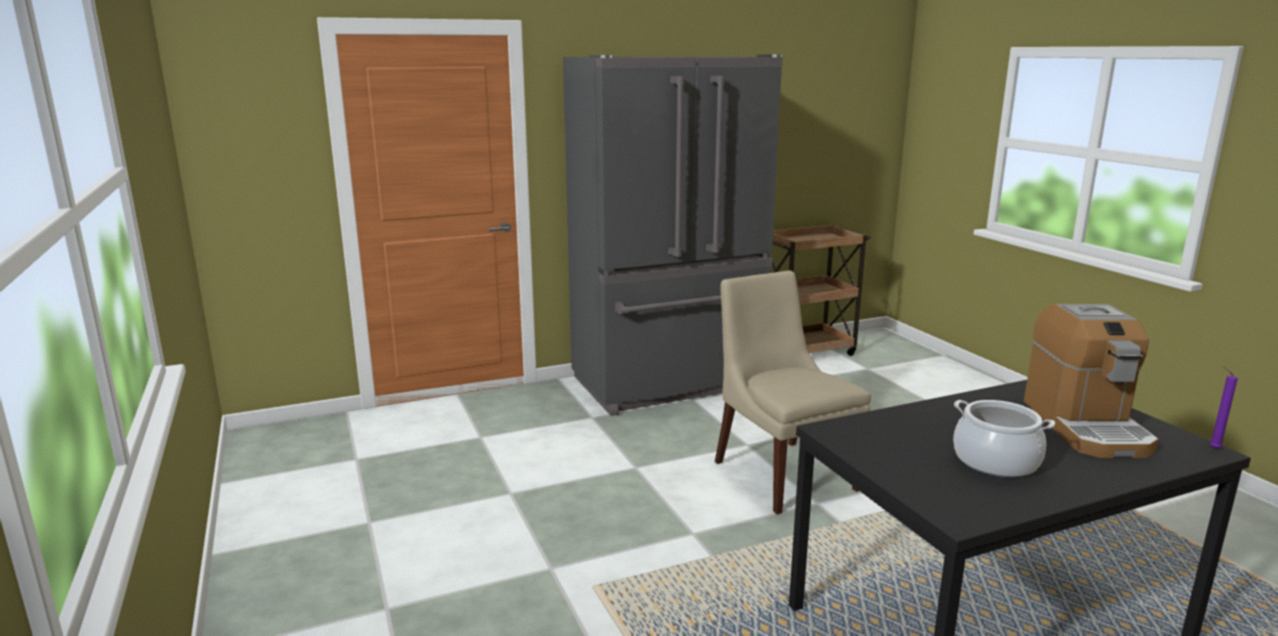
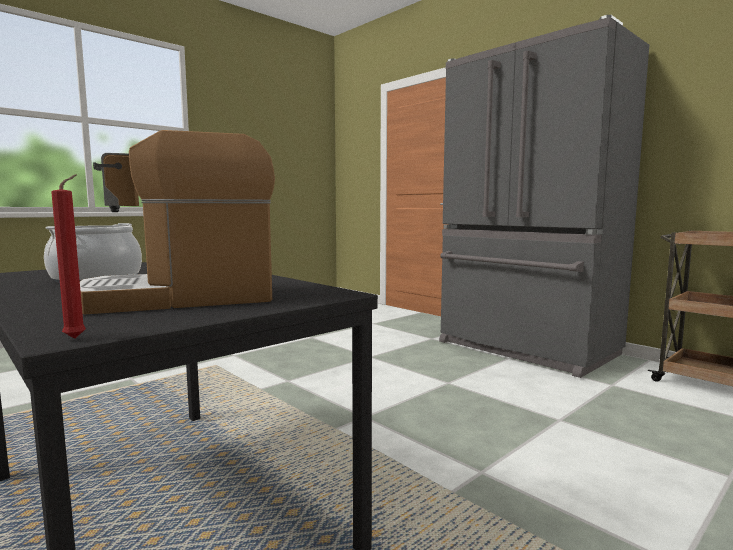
camera: 70 degrees right, 10 degrees down
beige chair [715,270,871,514] -> none
purple candle [1210,366,1238,449] -> red candle [51,175,86,339]

